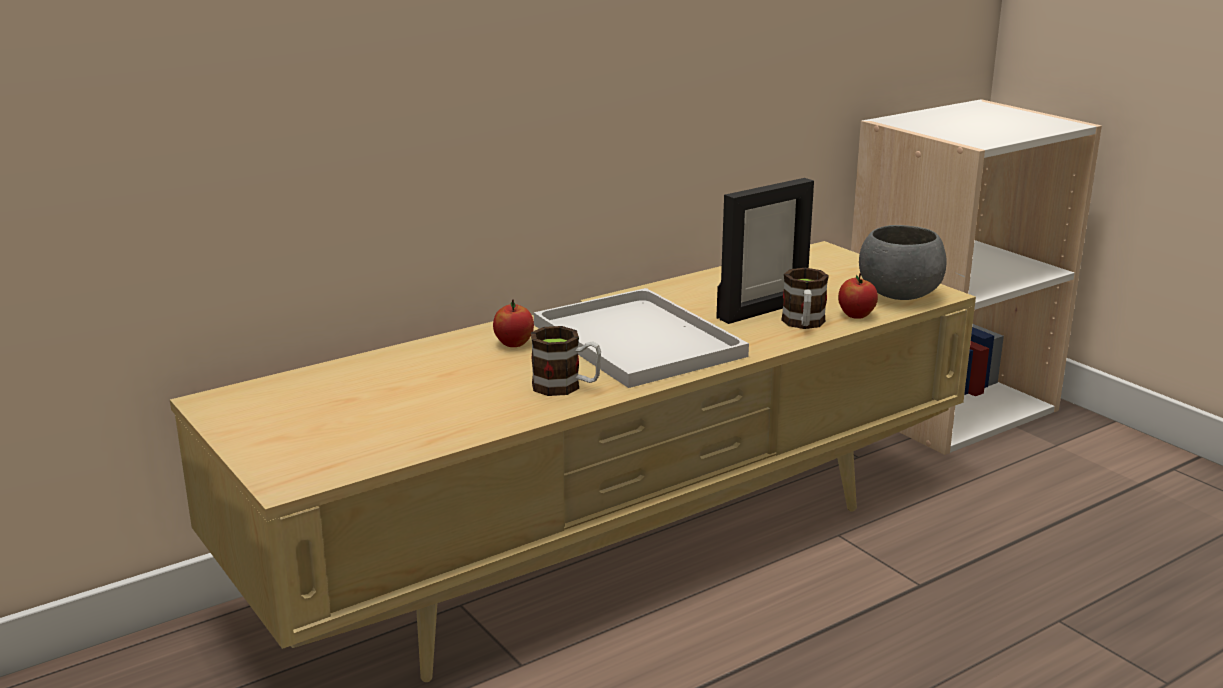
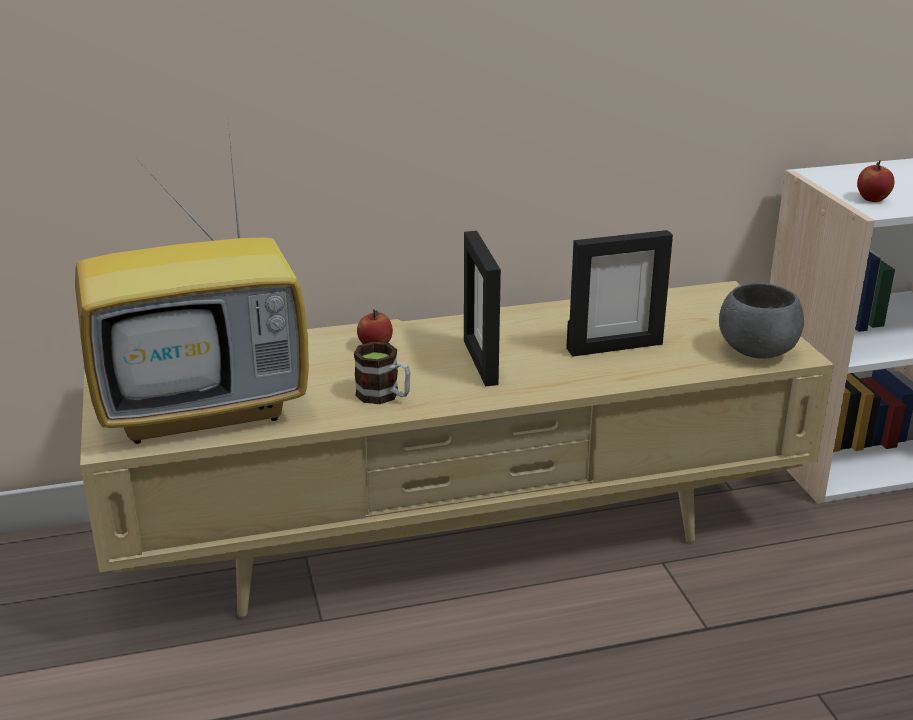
camera: 20 degrees right, 5 degrees up
white tray [534,288,749,388] -> picture frame [464,231,501,386]
mug [781,268,829,329] -> none
apple [838,273,878,319] -> apple moved to [857,160,894,202]
none -> television [75,123,309,444]

